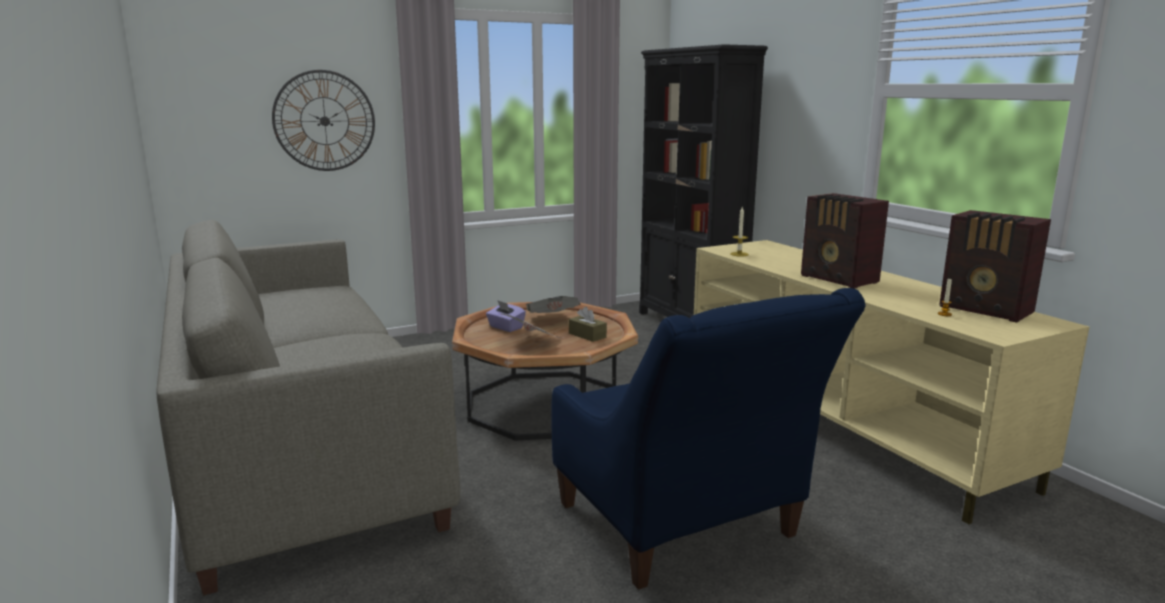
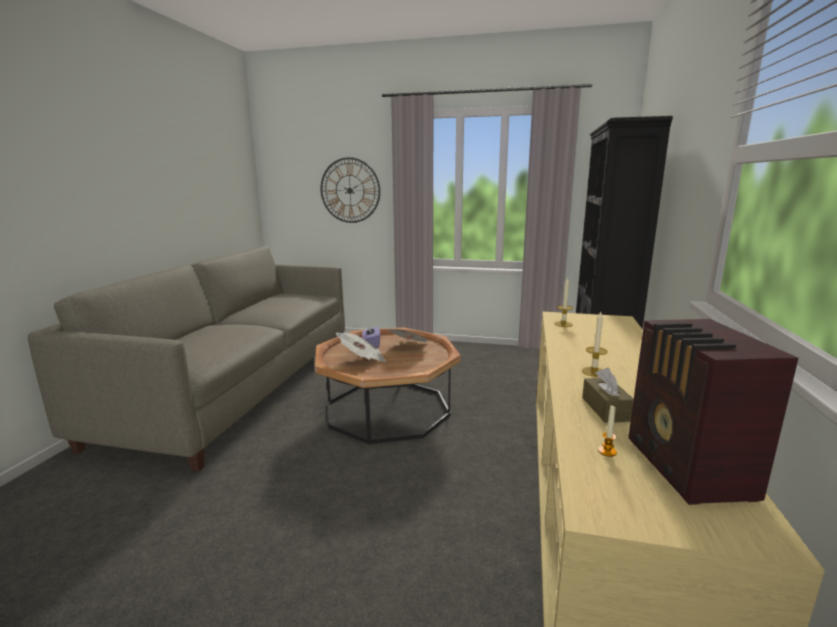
camera: 40 degrees right, 0 degrees up
blue armchair [552,288,866,590] -> none
brown tissue box [569,306,607,342] -> brown tissue box moved to [582,368,634,423]
radio [801,193,889,289] -> candle [582,312,608,377]

